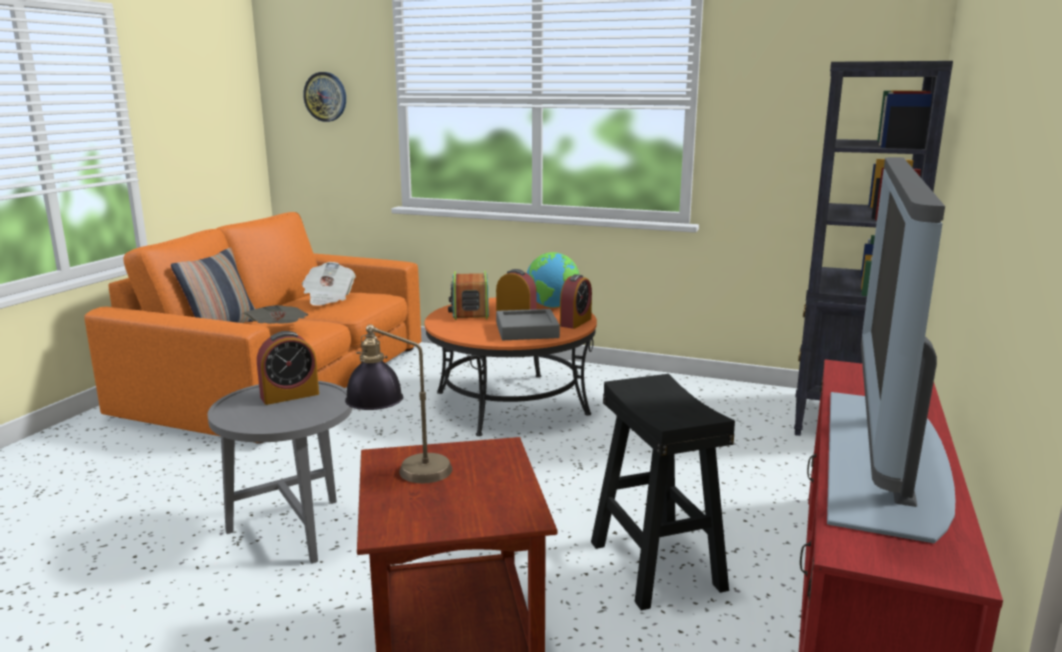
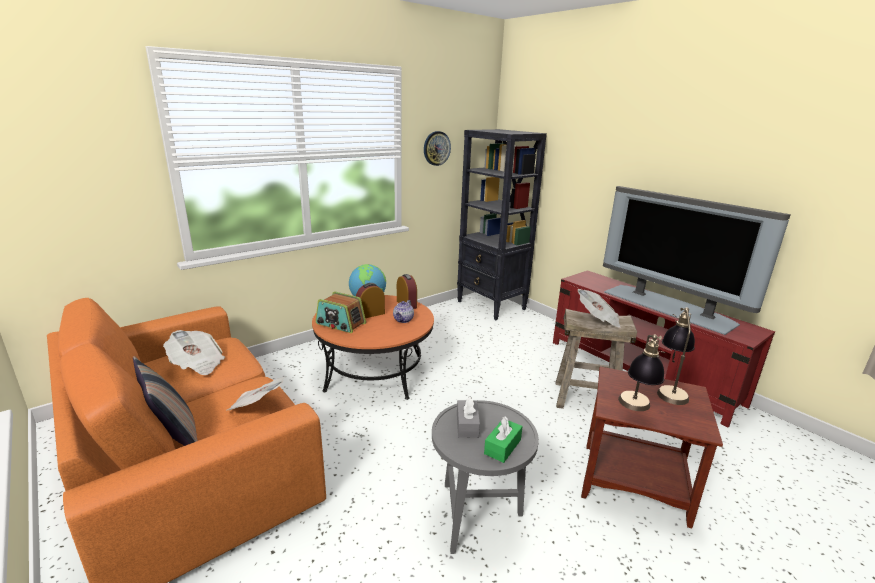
camera: 60 degrees left, 5 degrees up
alarm clock [257,331,319,405] -> grey tissue box [457,396,480,438]
wall clock [303,72,346,122] -> wall clock moved to [424,131,451,166]
grey tray [496,309,560,340] -> teapot [393,300,414,323]
black stool [591,374,735,610] -> beige stool [556,309,637,409]
none -> green tissue box [484,416,523,463]
none -> newspaper [577,289,620,328]
none -> table lamp [657,307,695,405]

